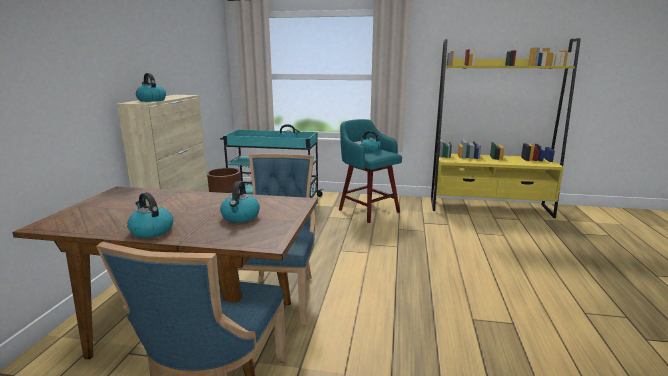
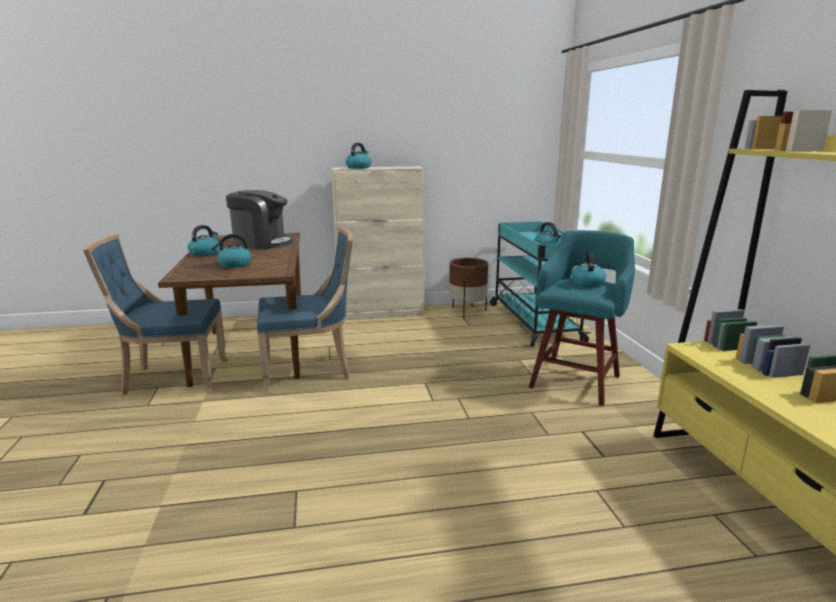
camera: 70 degrees right, 0 degrees up
none -> coffee machine [226,190,292,250]

